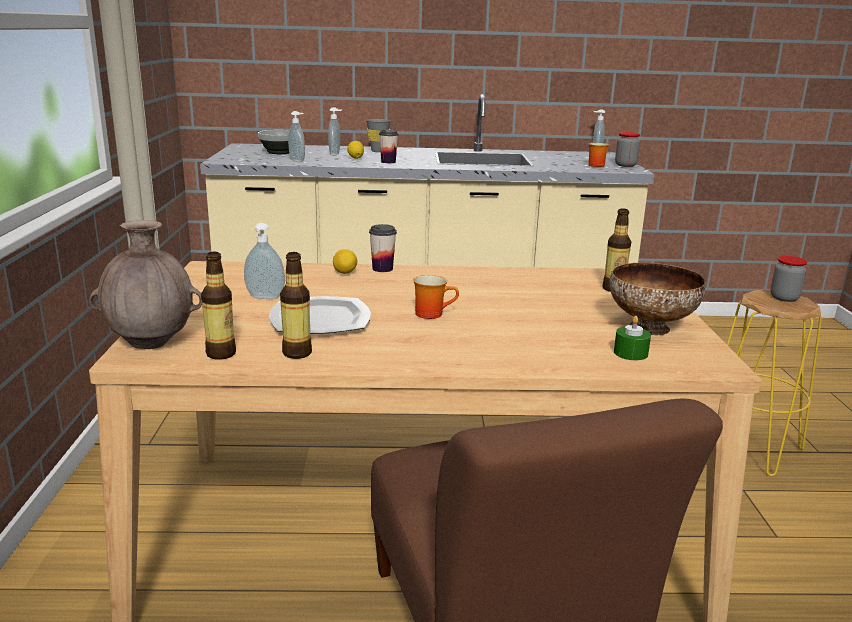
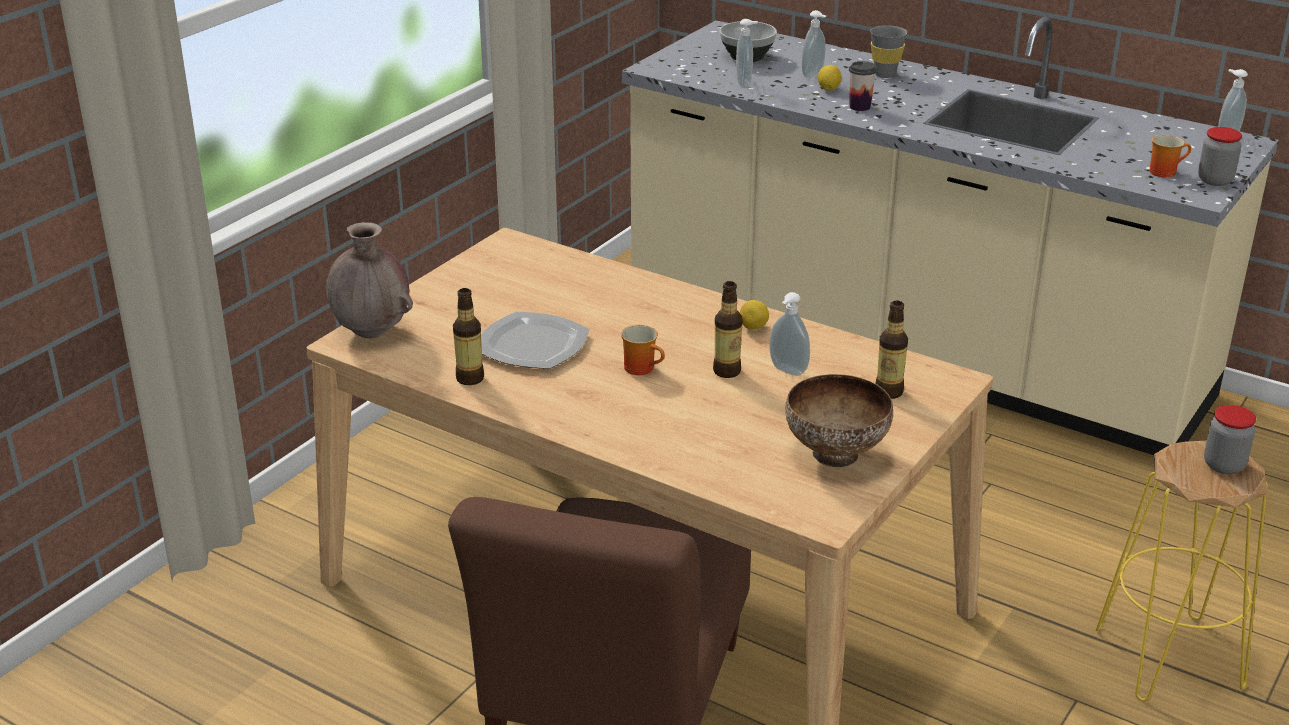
camera: 35 degrees right, 10 degrees up
bottle [201,252,236,360] -> bottle moved to [713,281,743,378]
soap dispenser [244,223,285,299] -> soap dispenser moved to [769,292,810,376]
lemon [333,249,357,274] -> lemon moved to [740,300,769,330]
cup [369,224,397,272] -> none
green candle [614,316,651,360] -> none

